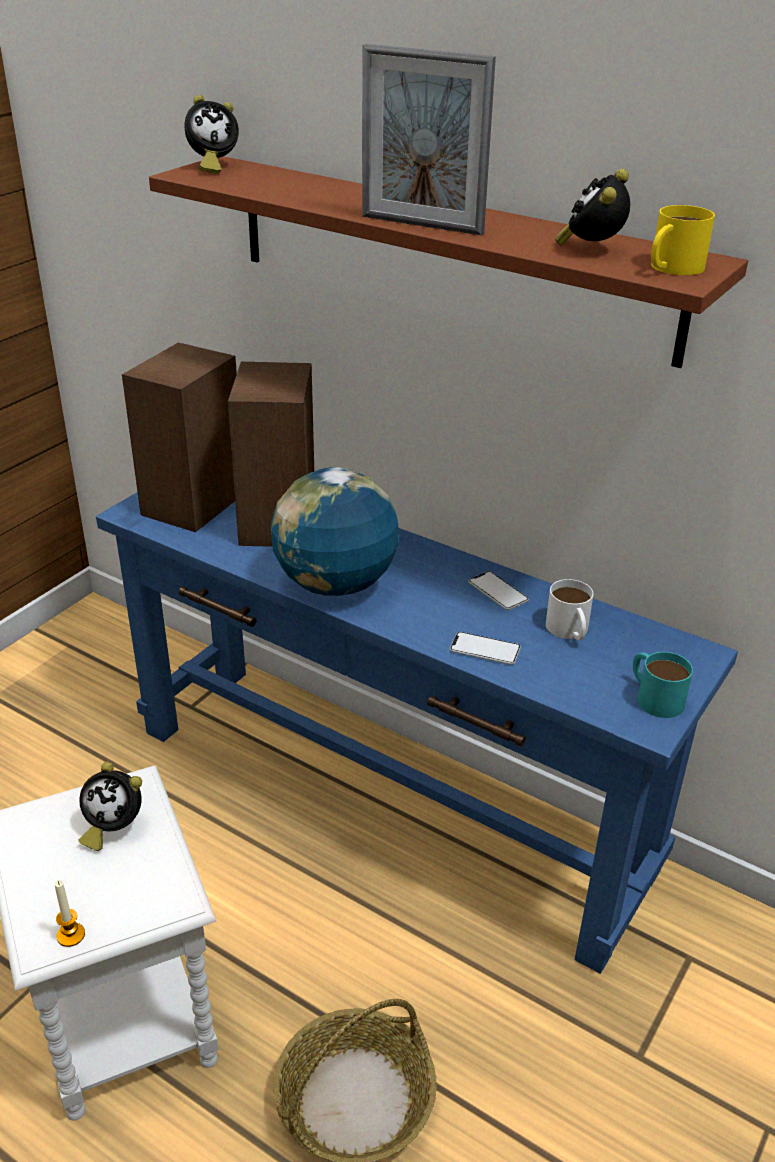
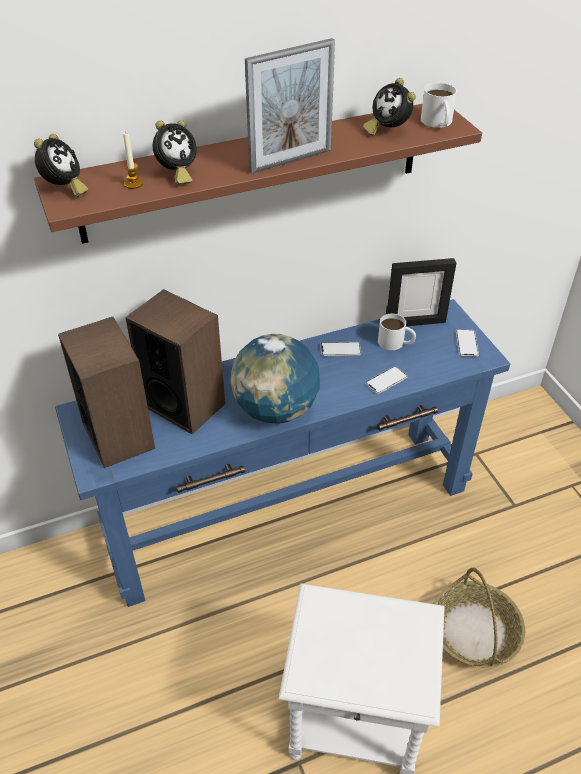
camera: 55 degrees left, 10 degrees up
candle [54,880,85,947] -> candle moved to [123,131,143,189]
alarm clock [79,762,142,851] -> alarm clock moved to [153,120,197,185]
turquoise mug [633,652,693,718] -> phone [456,329,479,357]
yellow mug [651,205,715,275] -> white mug [421,83,457,128]
none -> picture frame [386,258,456,326]

